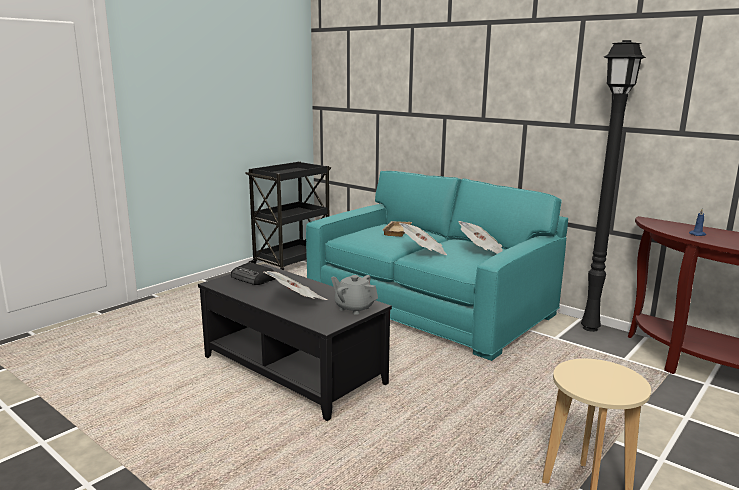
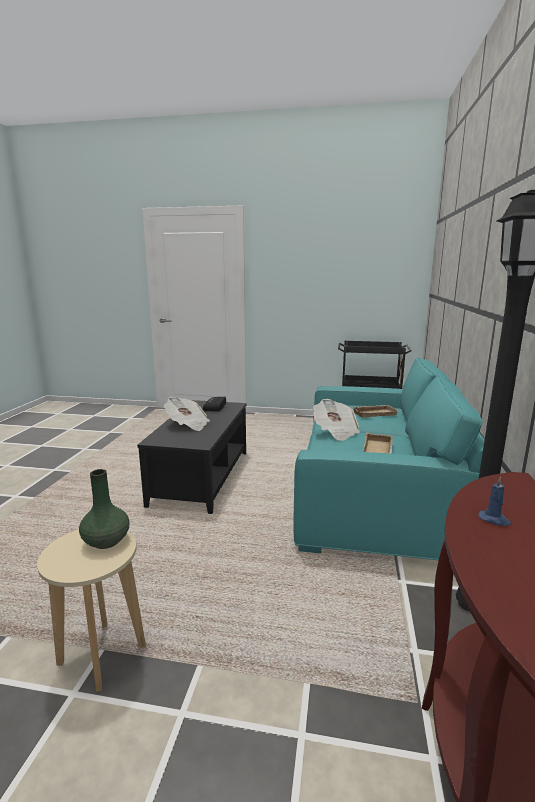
camera: 60 degrees right, 0 degrees up
grey teapot [331,275,378,315] -> none
newspaper [458,221,503,254] -> beige tray [363,432,393,454]
none -> green vase [79,469,129,549]

